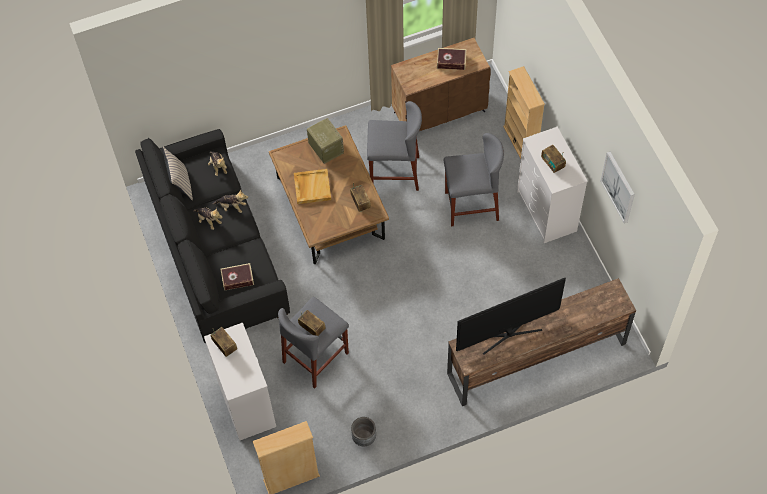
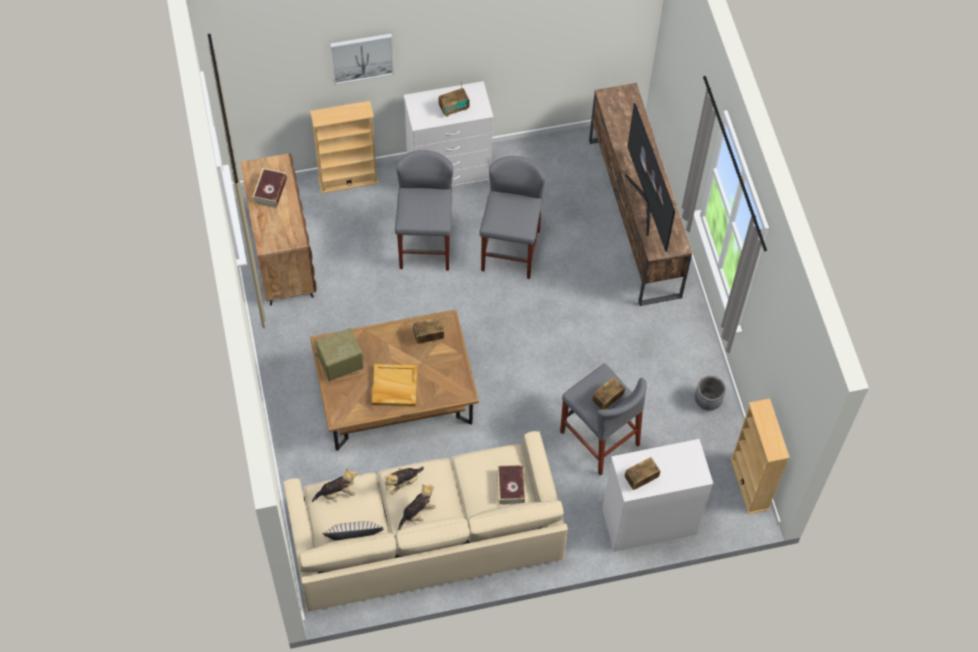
camera: 85 degrees left, 0 degrees up
black sofa [135,129,290,343] -> beige sofa [284,431,568,612]
plush toy [213,189,248,213] -> plush toy turned 150 degrees counterclockwise [384,466,424,495]
grey stool [367,101,422,191] -> grey stool moved to [479,156,545,279]
picture [601,152,635,223] -> picture moved to [330,34,394,85]

